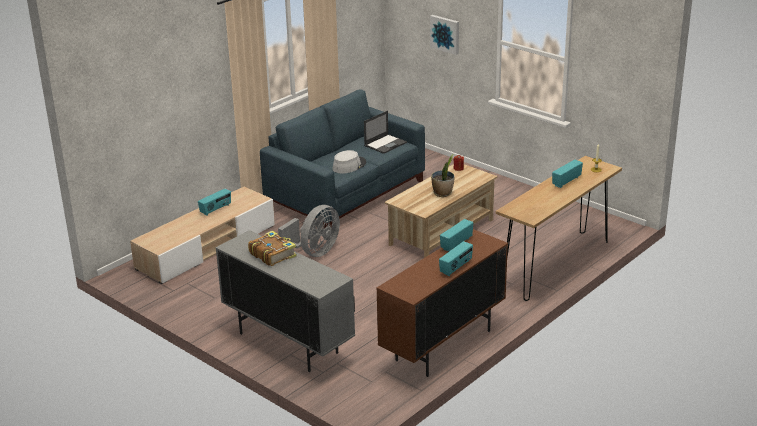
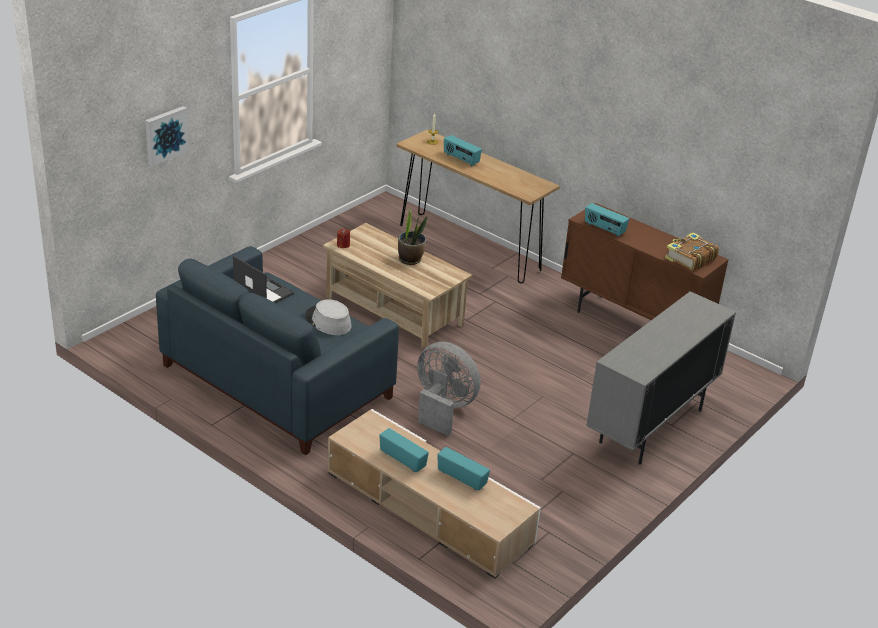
camera: 95 degrees left, 5 degrees up
book [248,231,297,266] -> book moved to [665,232,719,271]
radio [439,241,473,276] -> radio moved to [437,447,490,490]

